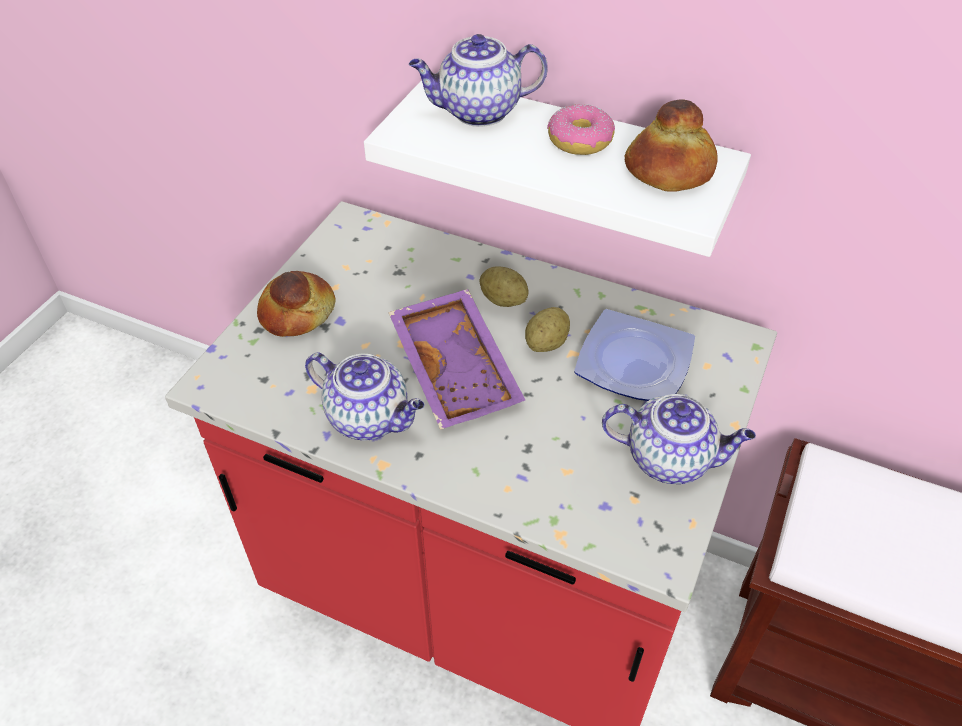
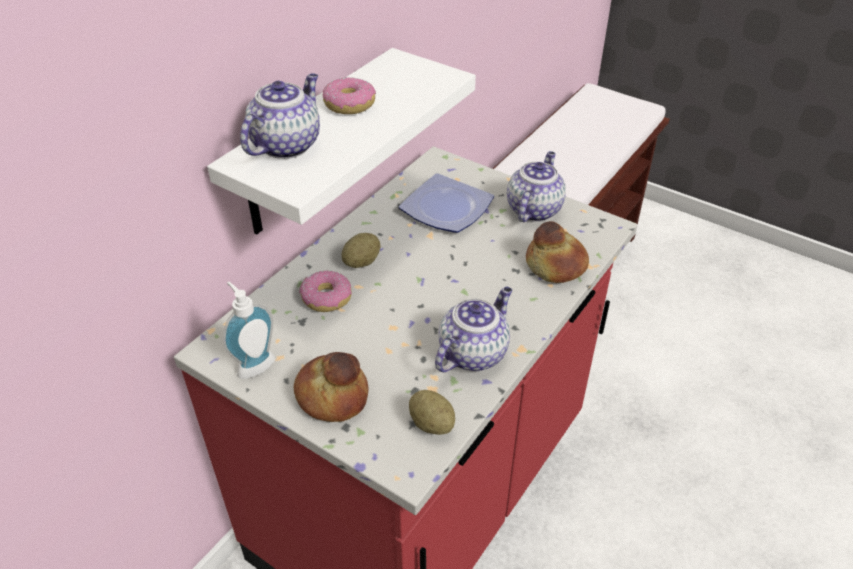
camera: 80 degrees left, 5 degrees down
purple tray [388,289,525,430] -> none
teapot [409,34,548,127] -> teapot turned 150 degrees counterclockwise [240,73,320,159]
potato [525,307,570,352] -> potato moved to [409,390,455,435]
bread [624,100,718,192] -> bread moved to [526,221,589,283]
none -> soap dispenser [223,282,275,379]
none -> donut [299,270,352,312]

